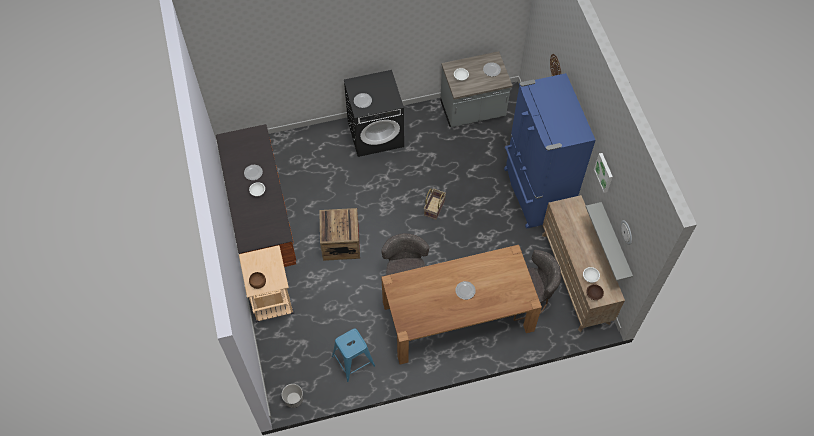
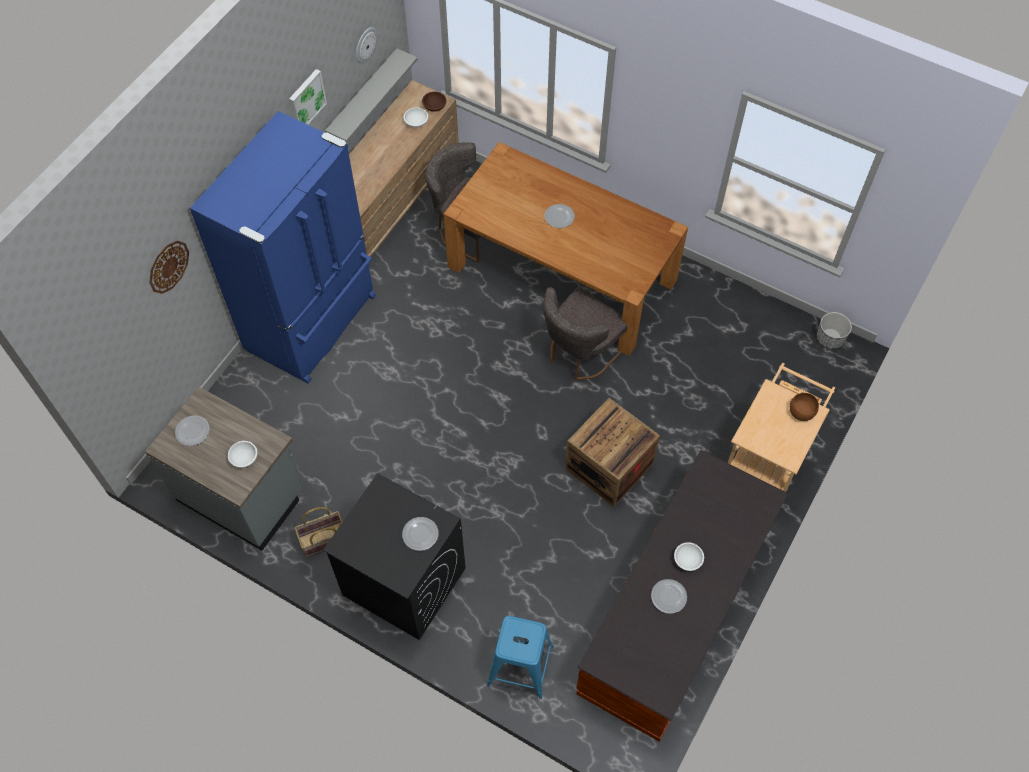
camera: 135 degrees left, 0 degrees up
blue stool [332,328,375,382] -> blue stool moved to [487,616,554,699]
basket [424,189,446,220] -> basket moved to [295,507,343,558]

